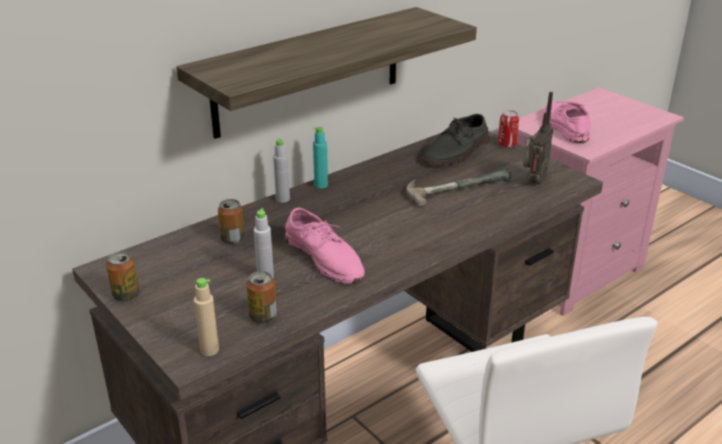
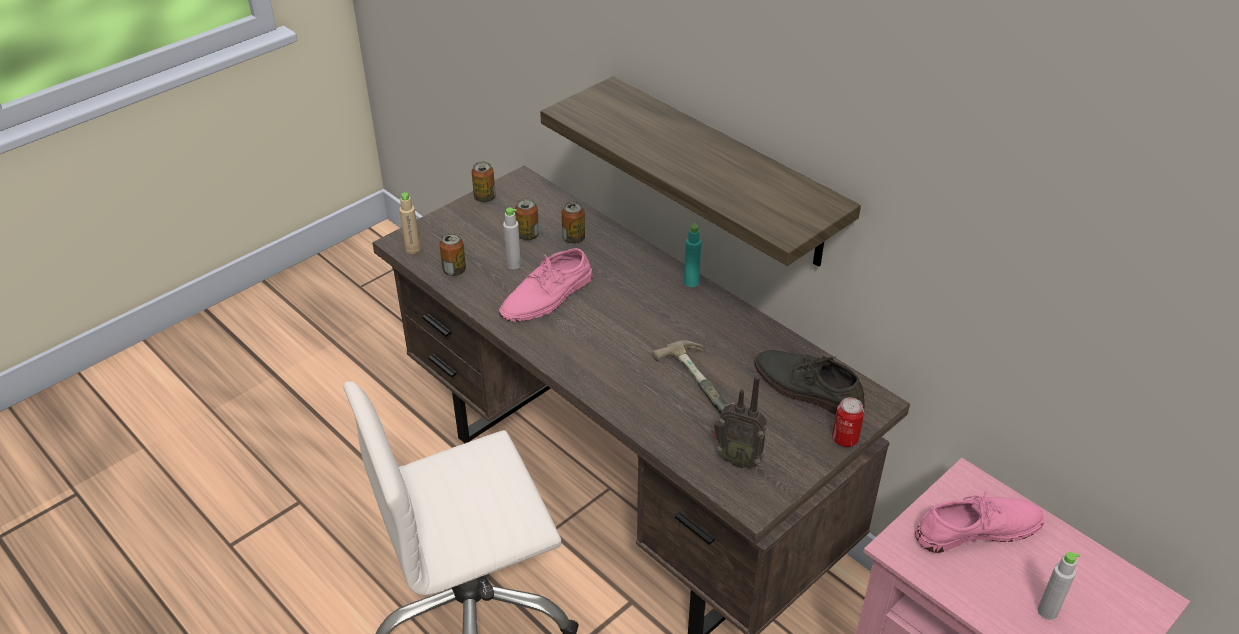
camera: 85 degrees right, 10 degrees up
grey bottle [273,138,290,203] -> grey bottle moved to [1038,552,1080,620]
none -> can [515,198,539,241]

